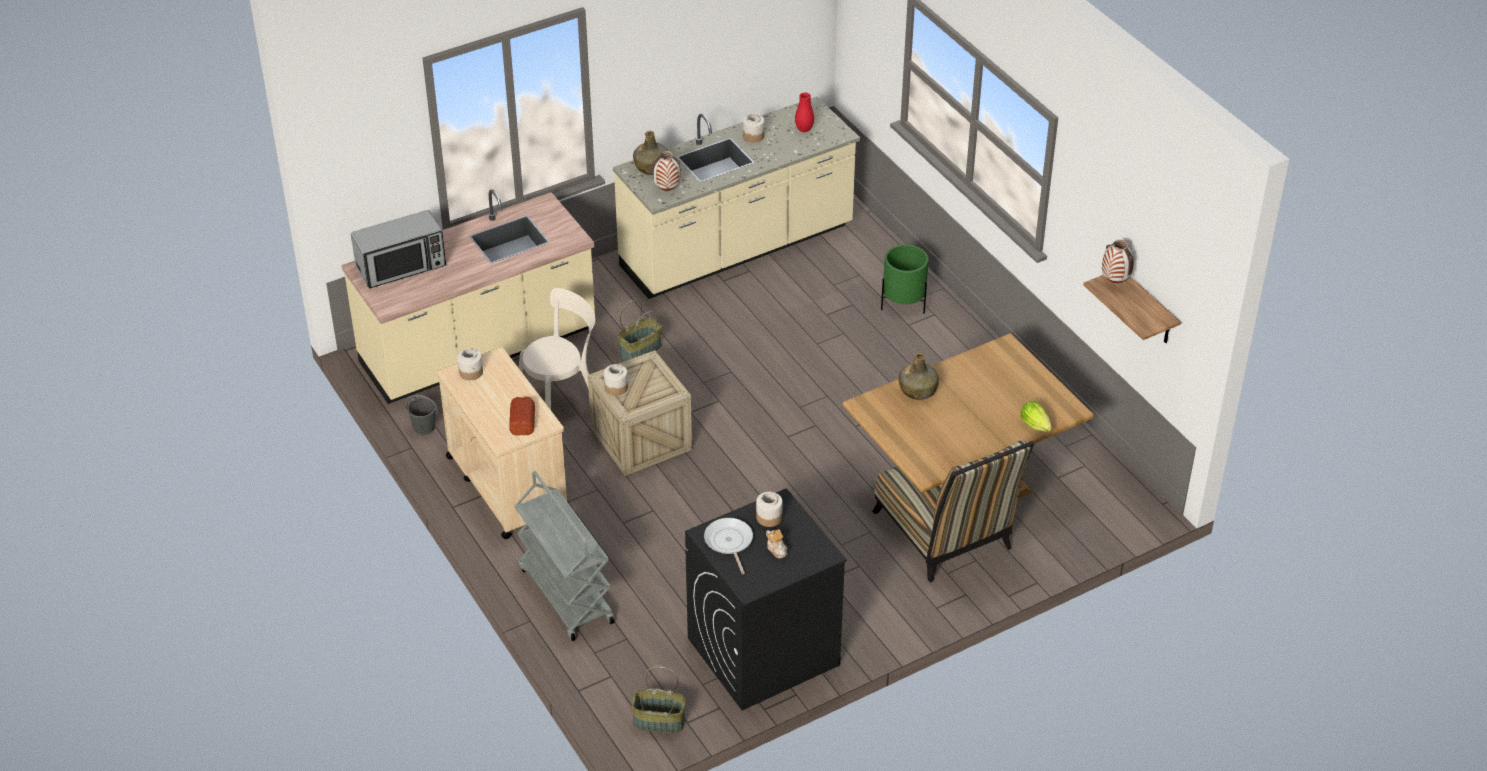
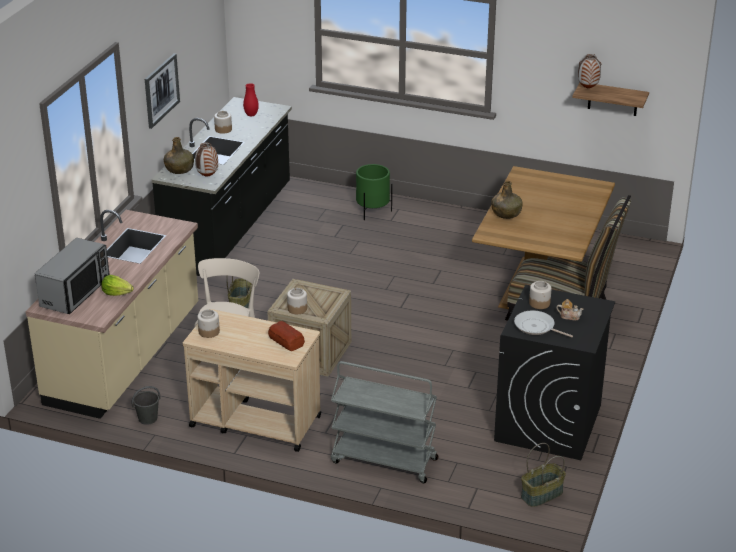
camera: 40 degrees left, 10 degrees down
beige counter [613,96,860,299] -> black counter [152,97,292,276]
lettuce [1020,401,1052,432] -> lettuce moved to [101,275,134,296]
none -> picture [145,53,180,129]

